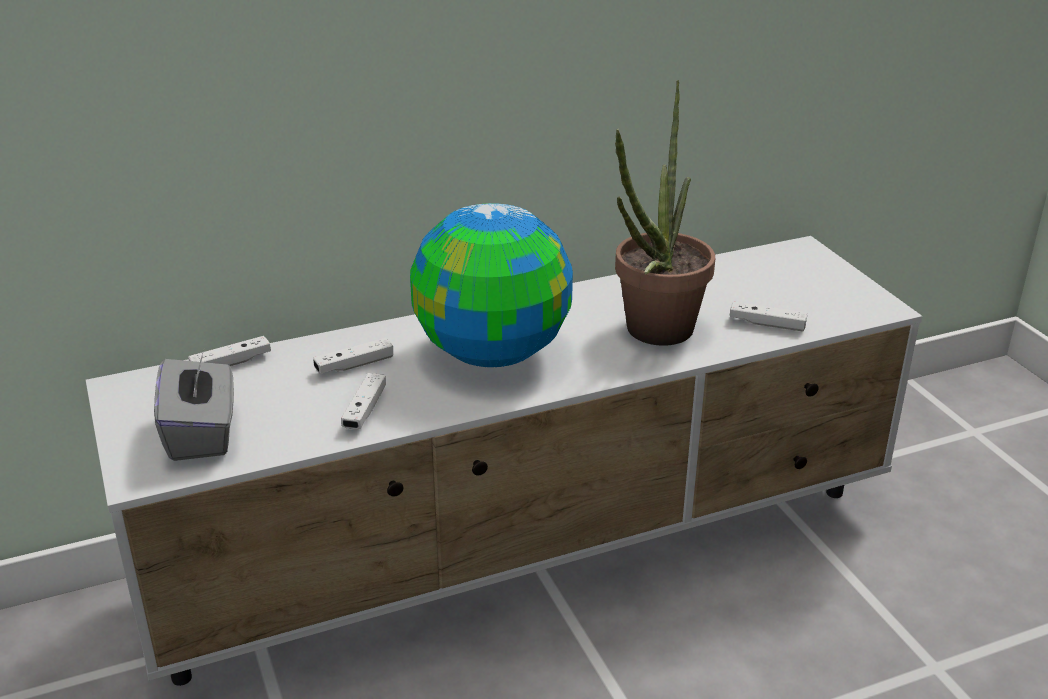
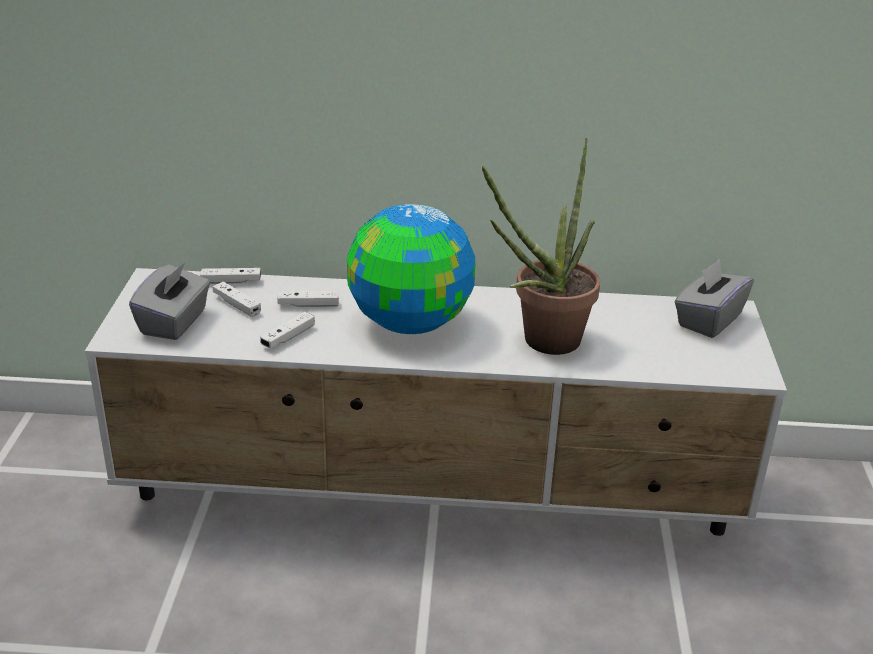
camera: 25 degrees right, 0 degrees up
white game controller [730,302,808,332] -> white game controller moved to [213,282,261,317]
none -> grey tissue box [675,259,754,338]

